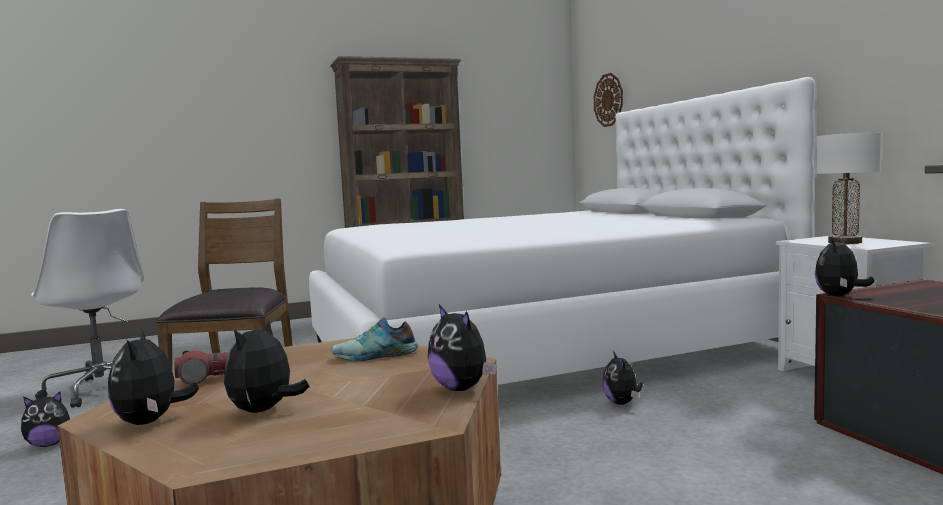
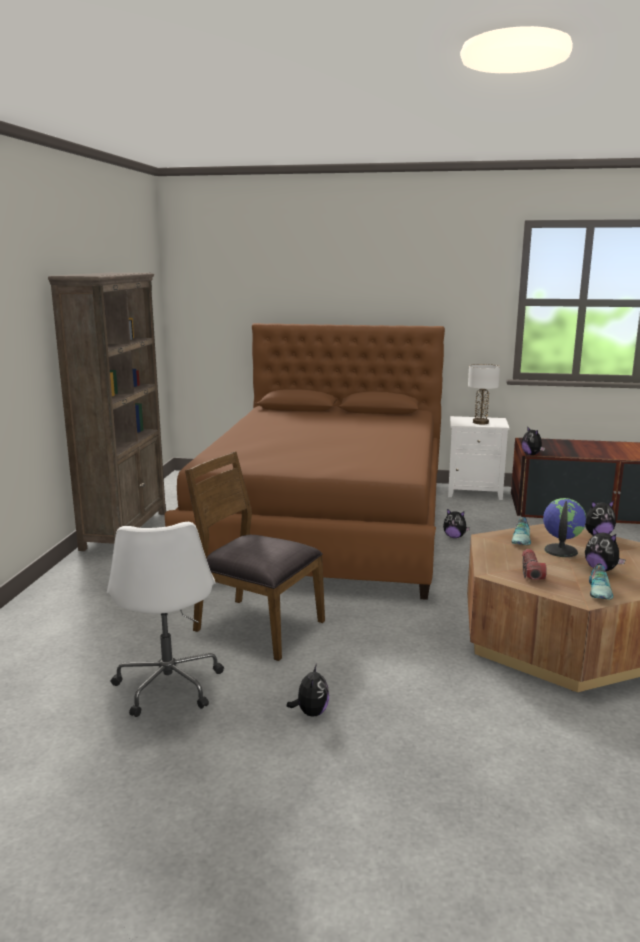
camera: 60 degrees left, 10 degrees up
white office chair [31,209,144,408] -> white office chair turned 90 degrees clockwise [107,522,224,717]
plush toy [108,329,199,425] -> shoe [589,563,613,600]
white bed [309,77,815,385] -> brown bed [165,323,445,600]
wall clock [594,73,623,127] -> none
none -> globe [543,498,586,557]

